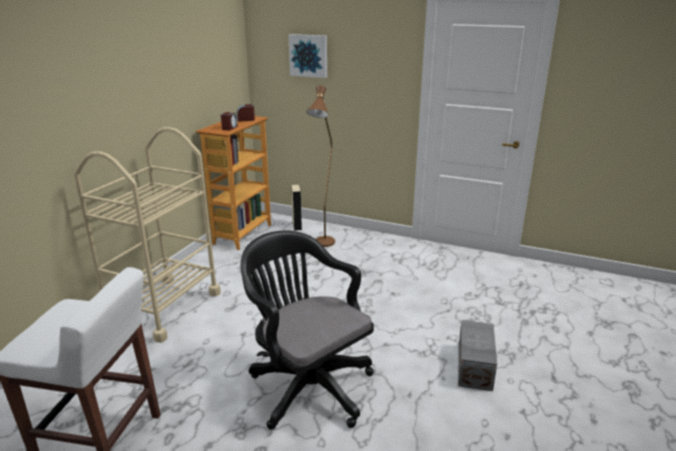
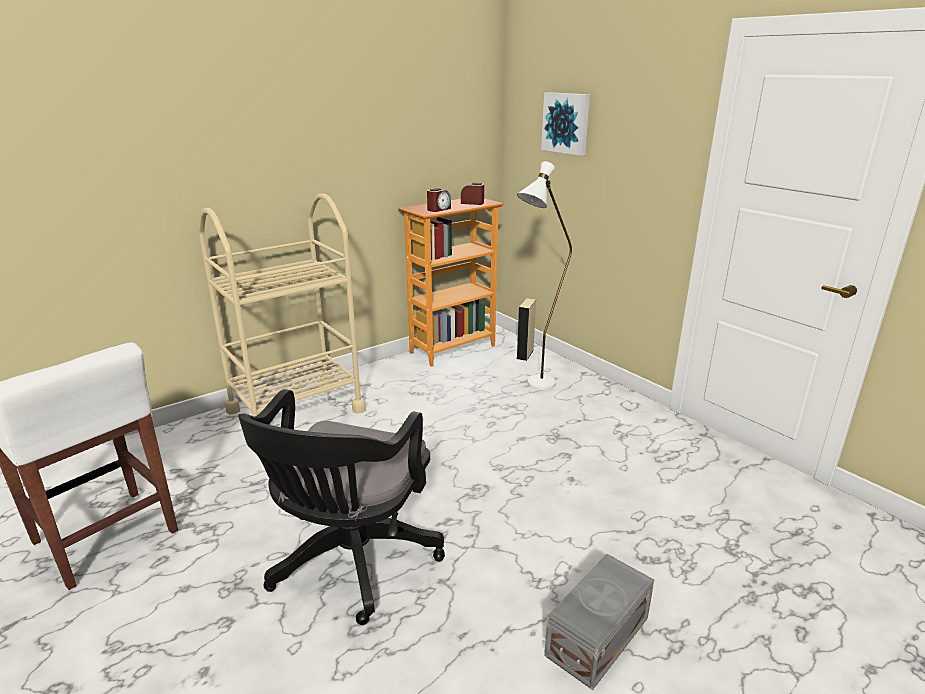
camera: 30 degrees right, 0 degrees up
black office chair [240,231,374,430] -> black office chair turned 150 degrees counterclockwise [238,389,445,625]
brown floor lamp [306,85,335,247] -> white floor lamp [517,161,572,390]

